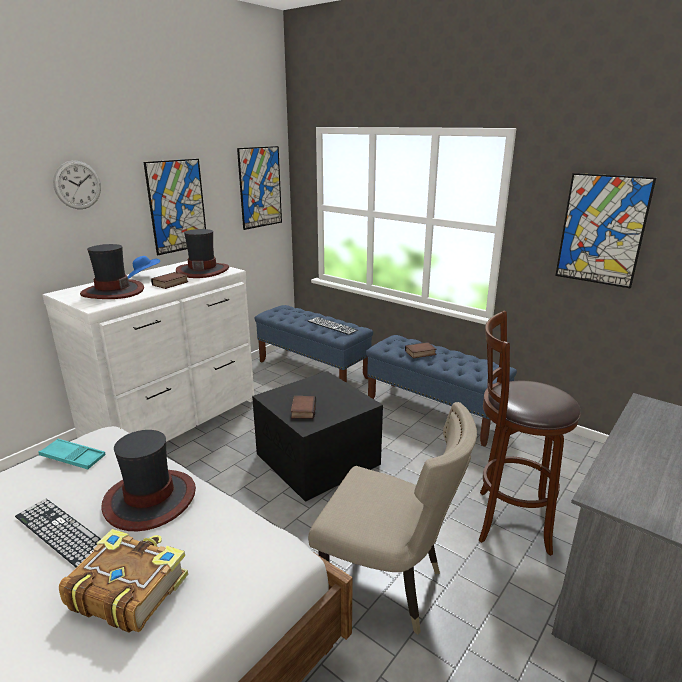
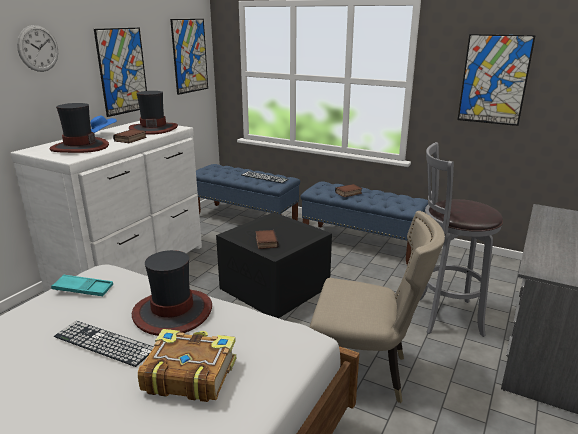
camera: 10 degrees left, 0 degrees up
brown stool [479,311,581,556] -> grey stool [420,142,503,337]

